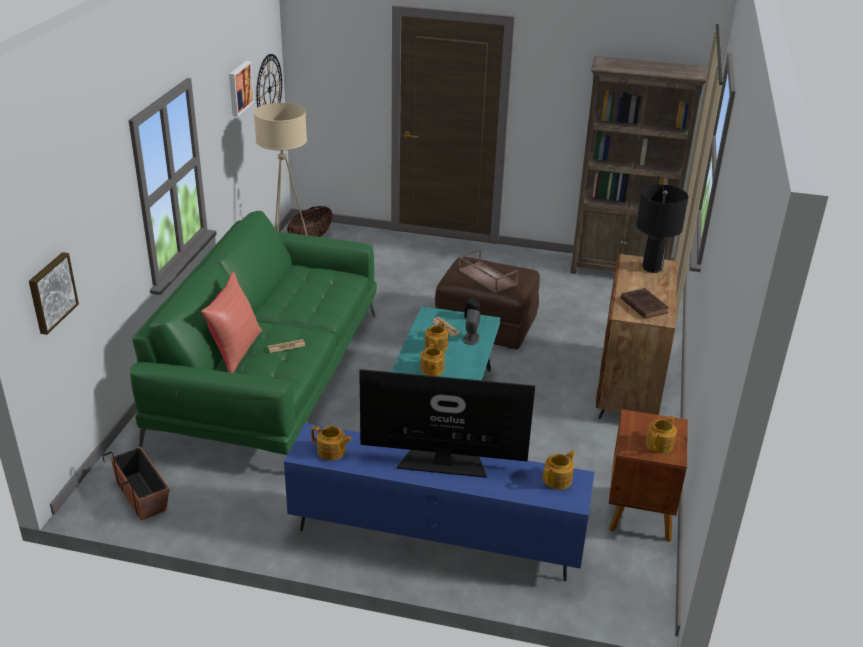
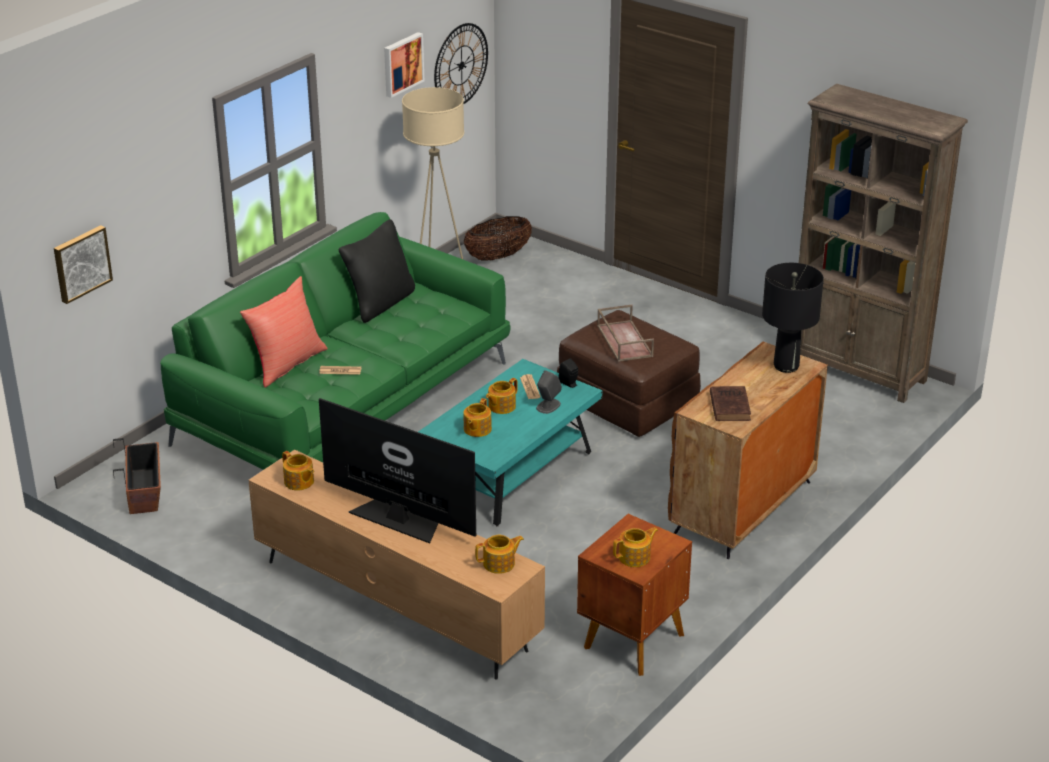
camera: 25 degrees right, 0 degrees up
blue tv stand [284,423,594,581] -> brown tv stand [248,449,545,680]
none -> black pillow [339,219,415,323]

